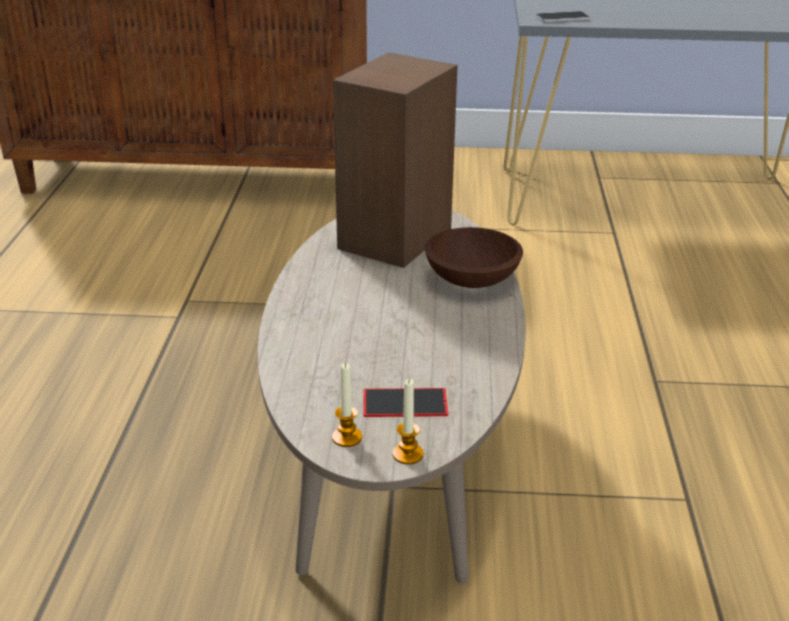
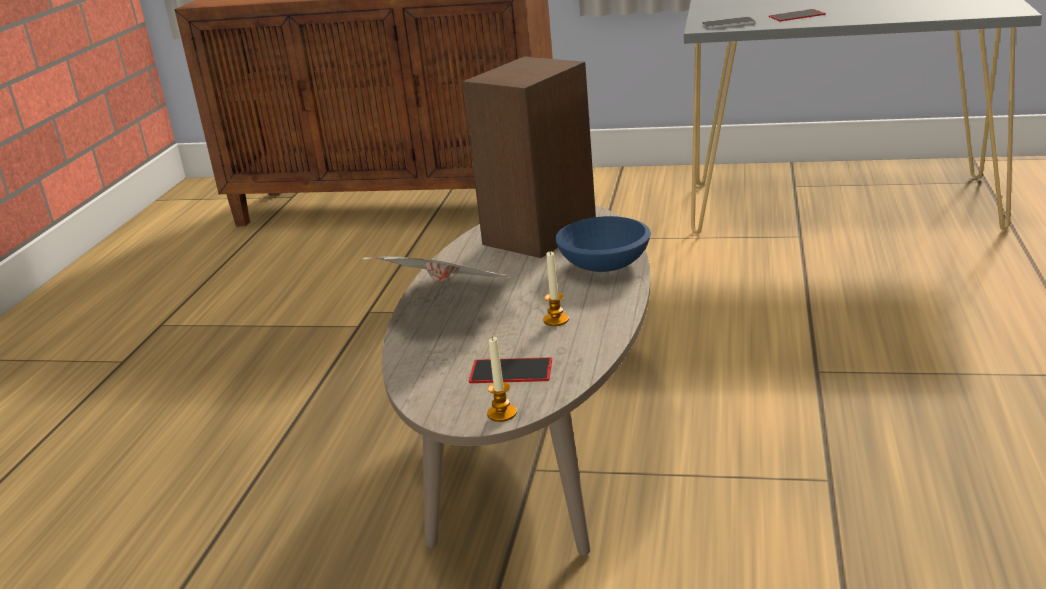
camera: 10 degrees right, 5 degrees down
candle [332,363,362,447] -> candle moved to [543,252,569,326]
brown bowl [425,227,523,288] -> blue bowl [555,216,651,272]
none -> newspaper [362,257,510,282]
none -> phone [769,9,826,21]

